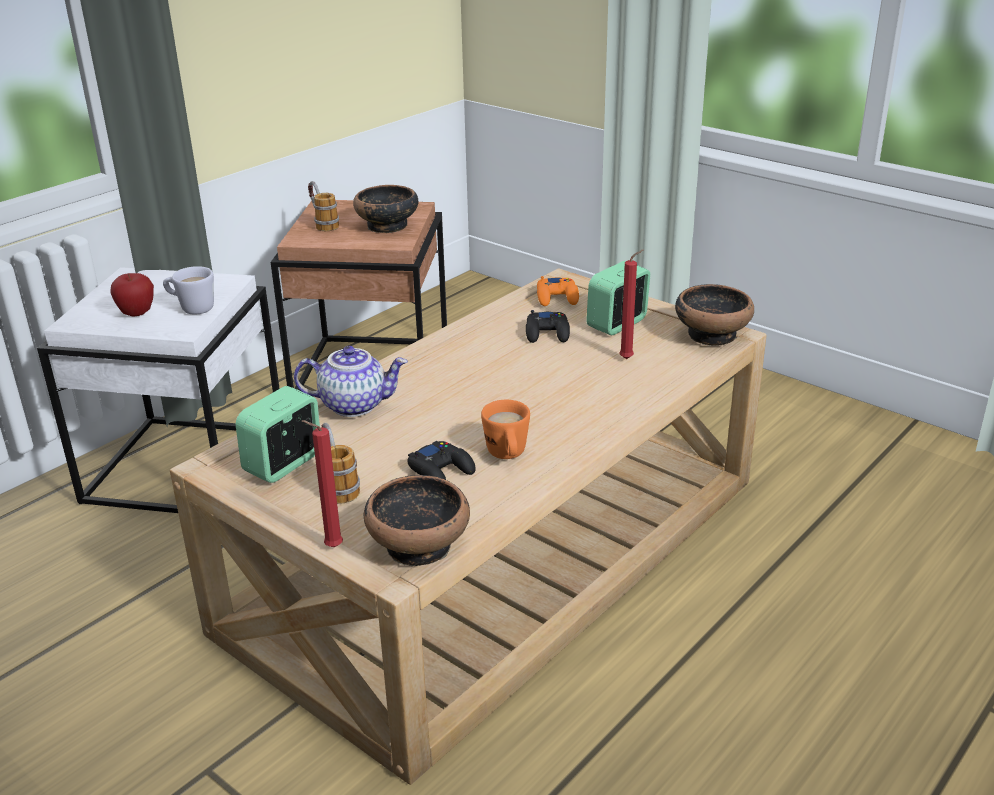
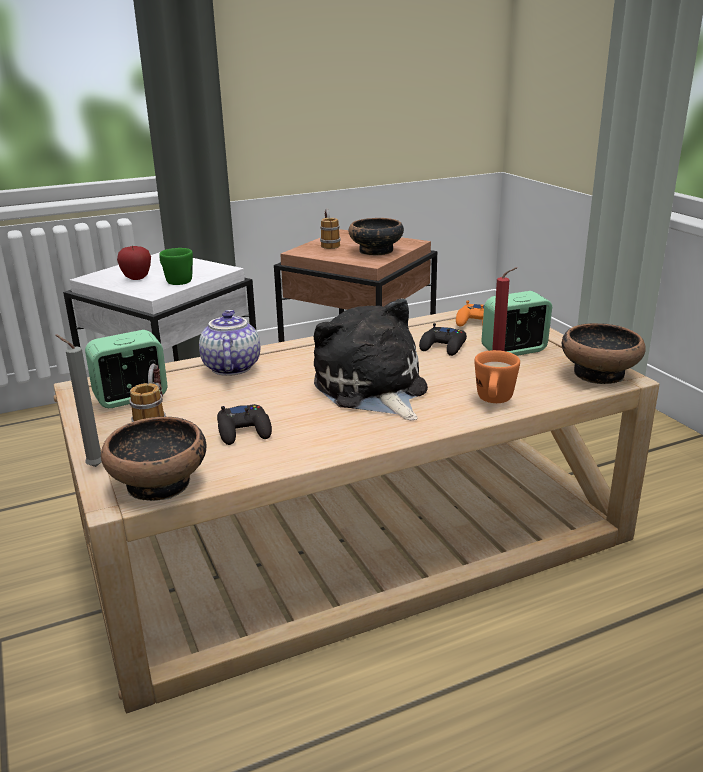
camera: 25 degrees right, 5 degrees down
white mug [163,266,214,315] -> green mug [159,248,193,285]
teapot [294,346,408,417] -> teapot turned 120 degrees counterclockwise [199,310,260,376]
red candle [302,420,343,547] -> grey candle [56,335,102,467]
orange mug [481,400,530,459] -> orange mug moved to [474,350,520,403]
none -> plush toy [314,298,428,420]

